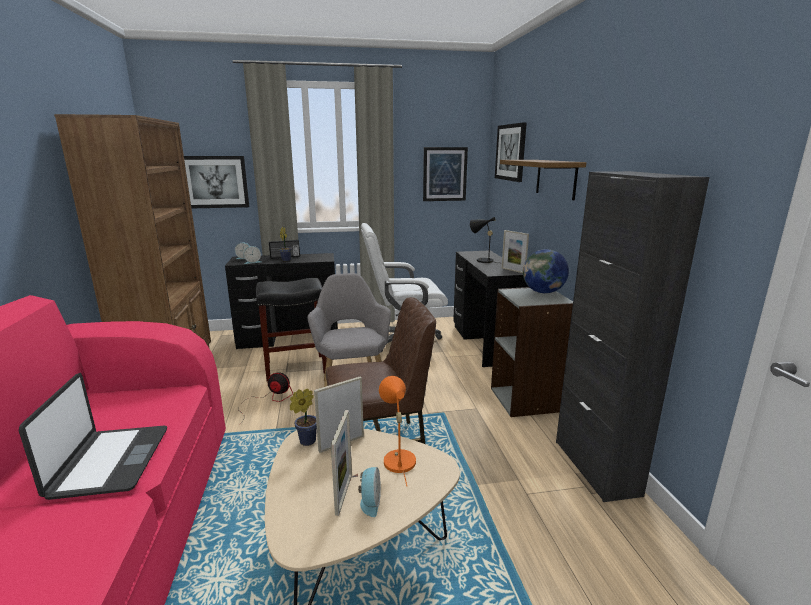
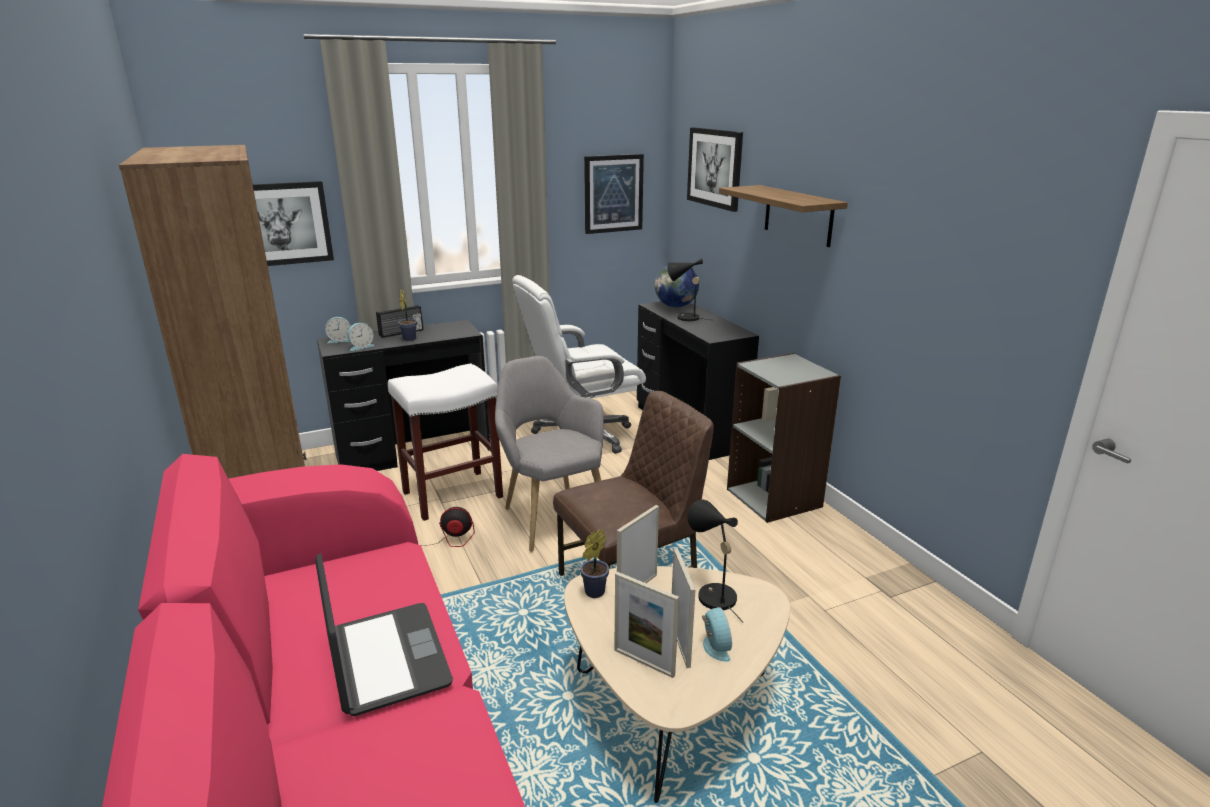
camera: 15 degrees left, 5 degrees up
black stool [256,278,327,381] -> white stool [388,364,503,521]
orange table lamp [379,376,416,486] -> black table lamp [687,499,744,623]
picture frame [502,230,529,273] -> picture frame moved to [615,572,679,678]
globe [523,249,569,293] -> globe moved to [655,266,699,307]
black cabinet [556,171,710,502] -> none

